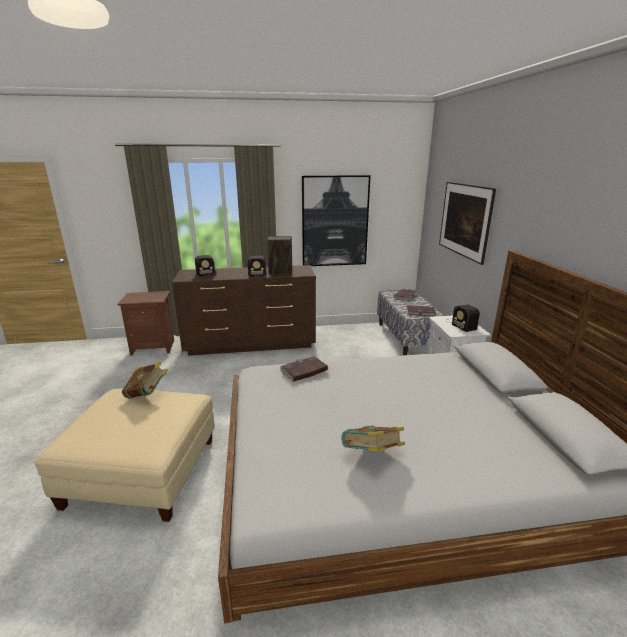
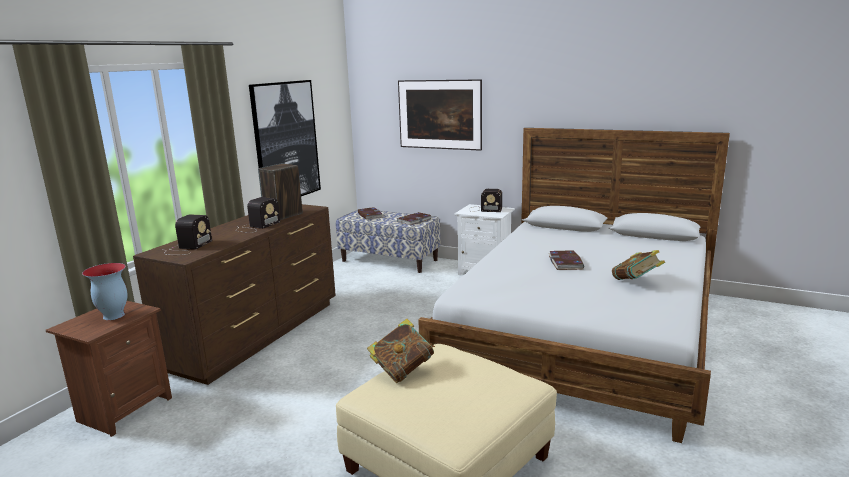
camera: 55 degrees left, 5 degrees down
book [280,356,328,382] -> book moved to [548,250,584,270]
none -> vase [82,263,128,320]

